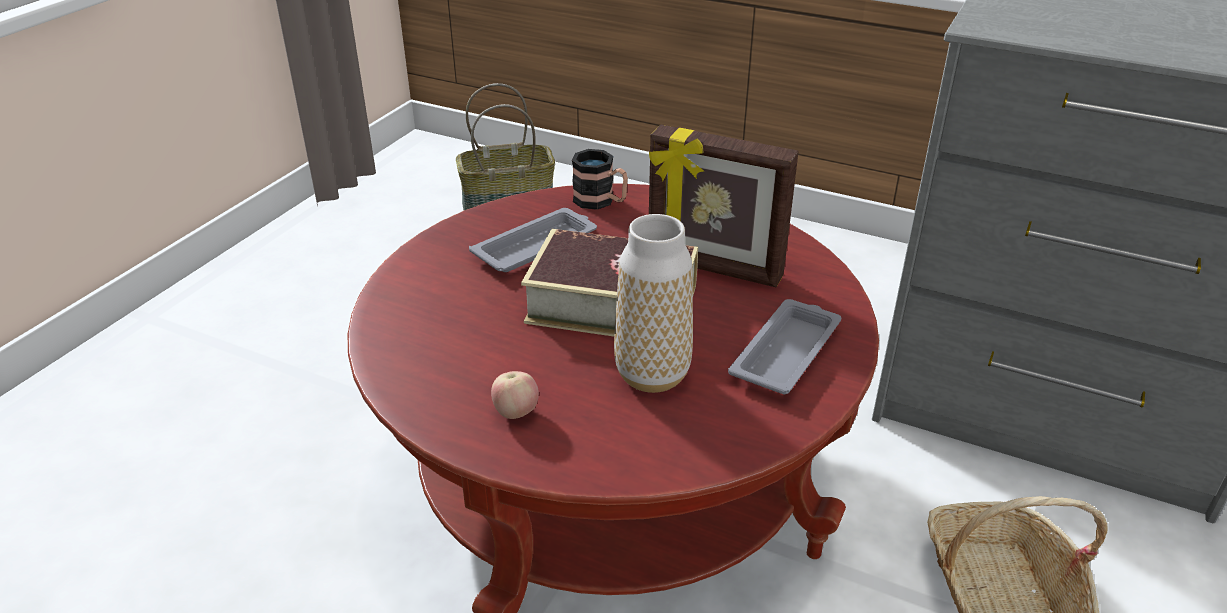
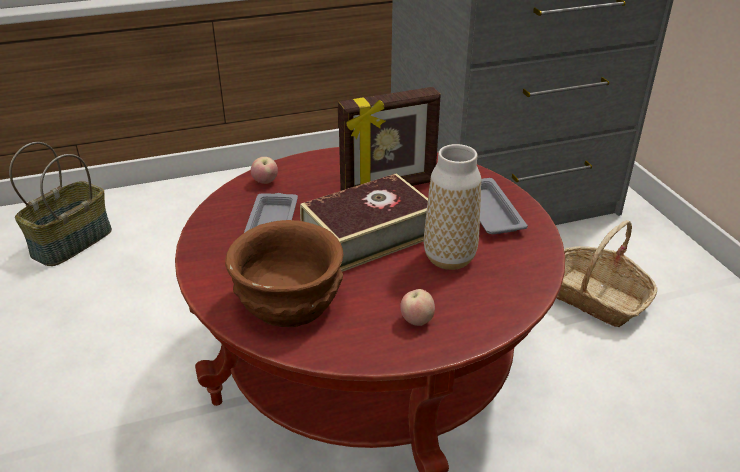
camera: 45 degrees left, 0 degrees up
mug [572,149,628,210] -> apple [251,157,278,184]
none -> brown bowl [225,220,343,327]

